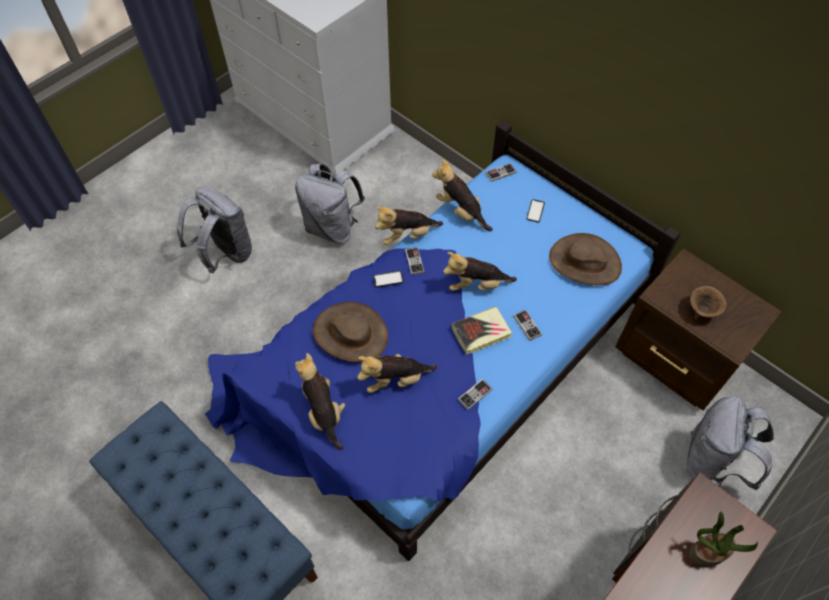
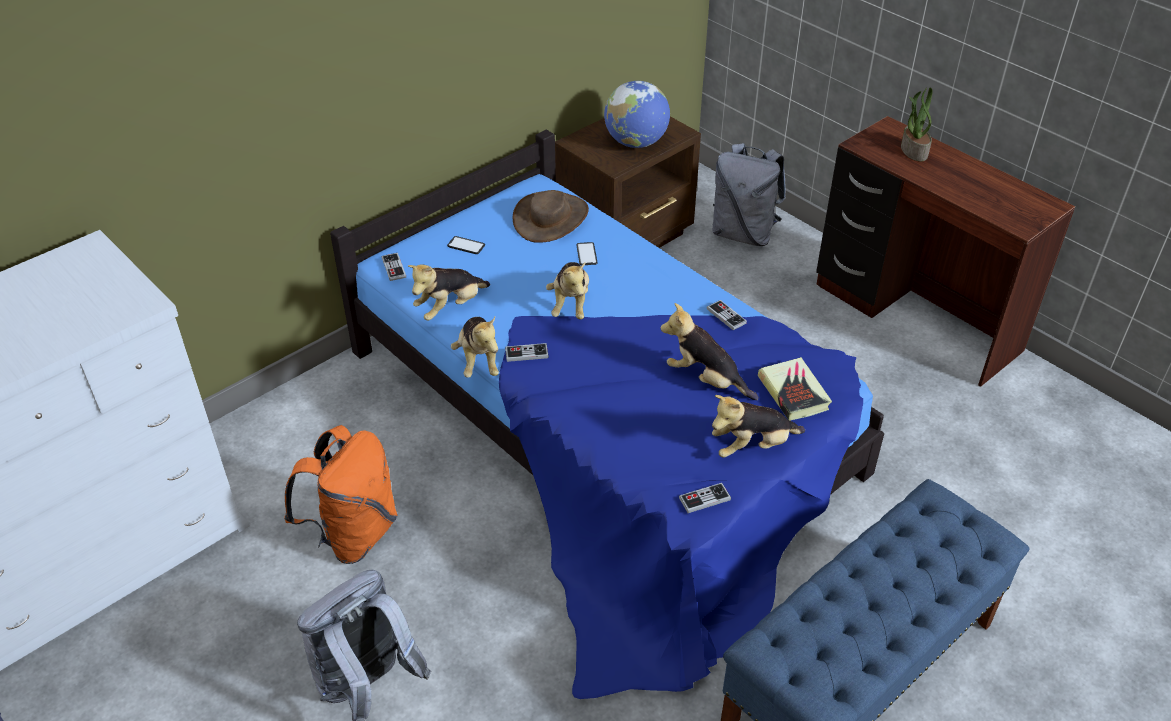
camera: 85 degrees left, 15 degrees down
grey backpack [295,163,365,244] -> orange backpack [284,425,398,564]
brown hat [313,302,388,362] -> none
plush toy [357,354,437,393] -> plush toy turned 135 degrees clockwise [660,303,759,400]
phone [373,271,404,287] -> phone moved to [576,242,597,266]
book [451,306,512,354] -> book moved to [758,357,832,421]
game controller [513,310,542,341] -> game controller moved to [679,483,731,513]
brown bowl [690,286,727,320] -> globe [604,81,670,148]

